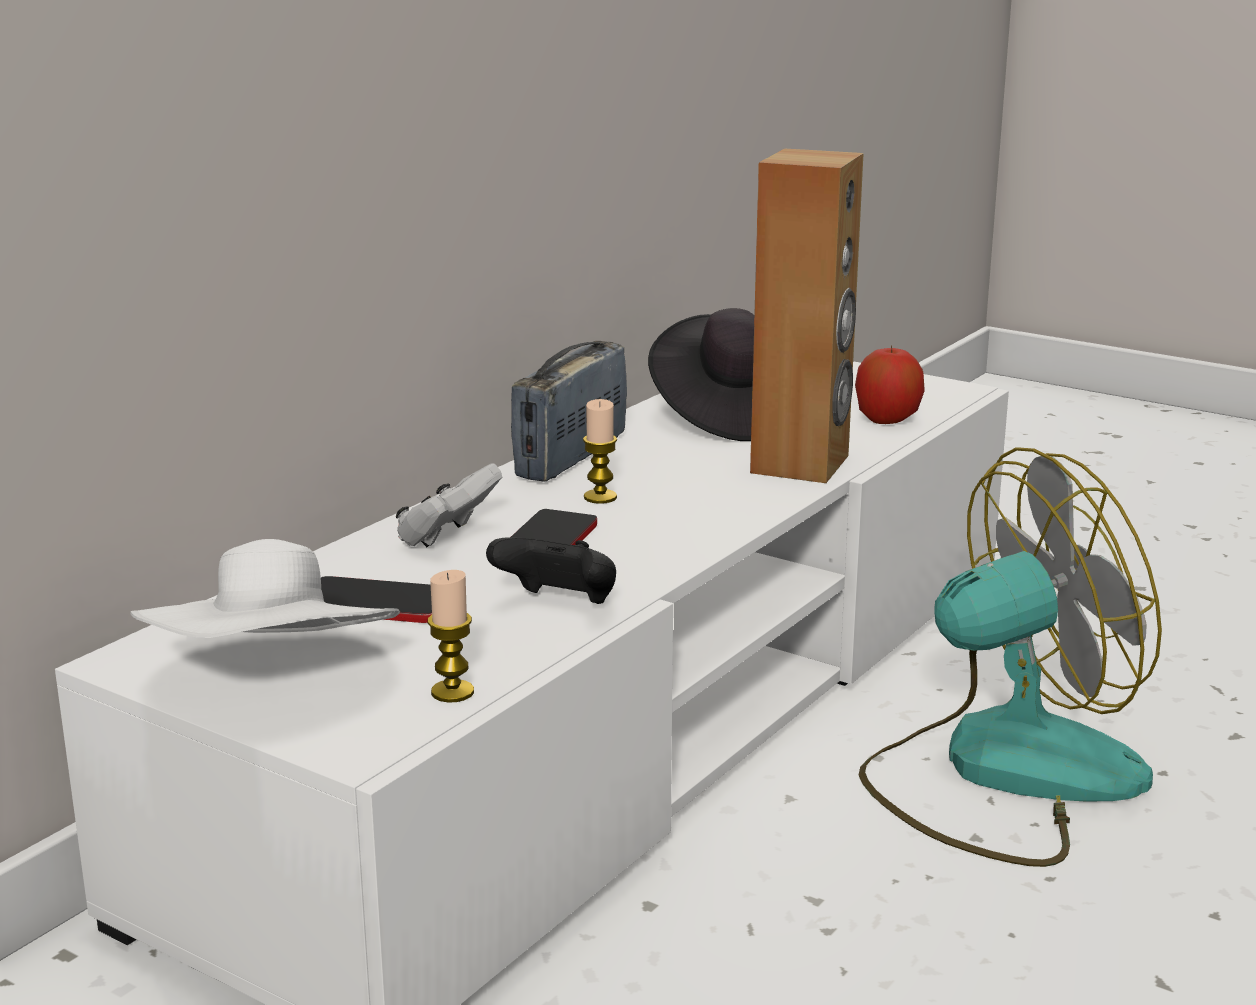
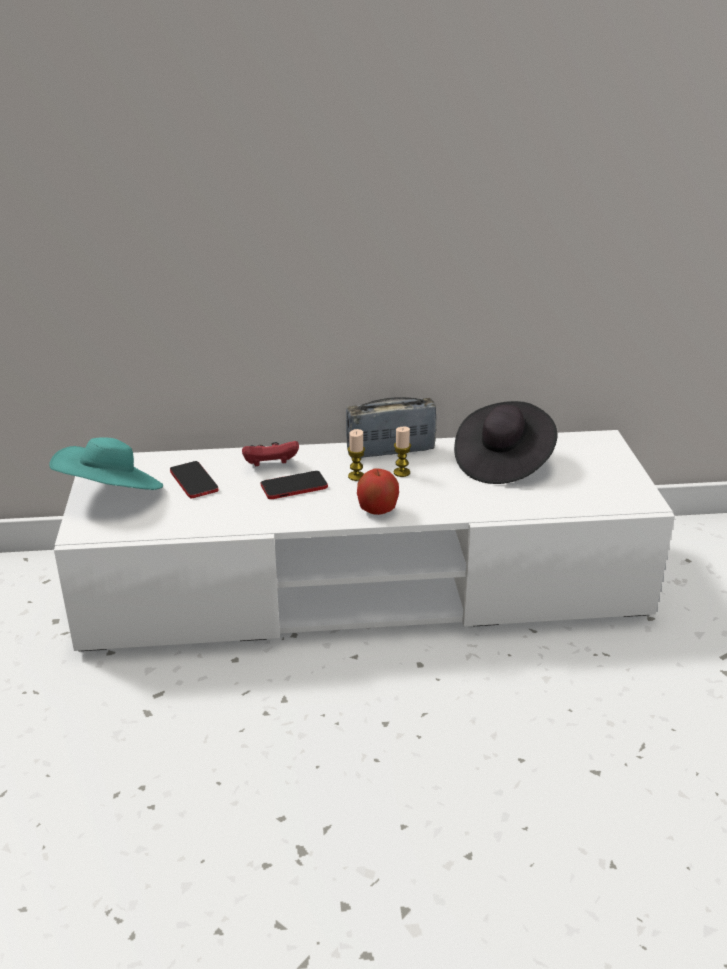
camera: 50 degrees right, 10 degrees up
white hat [130,539,400,638] -> turquoise hat [49,437,163,490]
white game controller [396,463,502,547] -> red game controller [242,441,299,466]
candle [428,570,474,703] -> candle moved to [394,427,411,477]
black game controller [486,537,616,604] -> none
brown speaker [750,148,864,483] -> none
apple [855,345,925,424] -> apple moved to [357,468,399,515]
fan [859,447,1162,867] -> none

